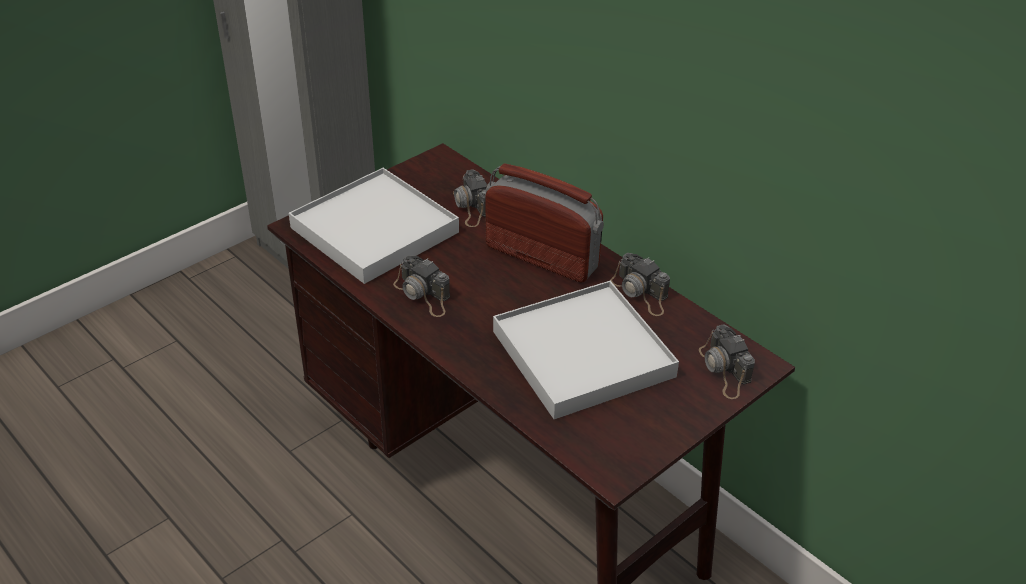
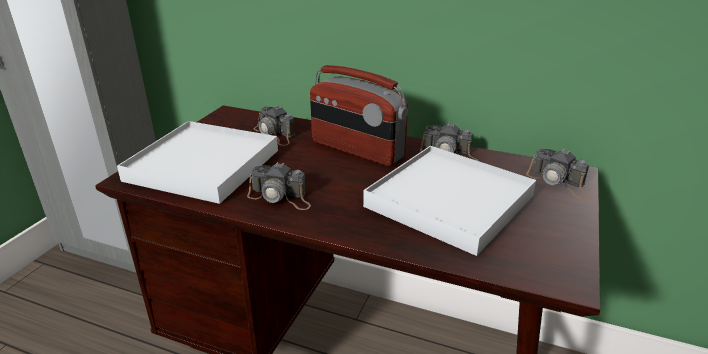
camera: 25 degrees left, 10 degrees down
radio [486,163,604,283] -> radio turned 150 degrees counterclockwise [310,65,408,166]

